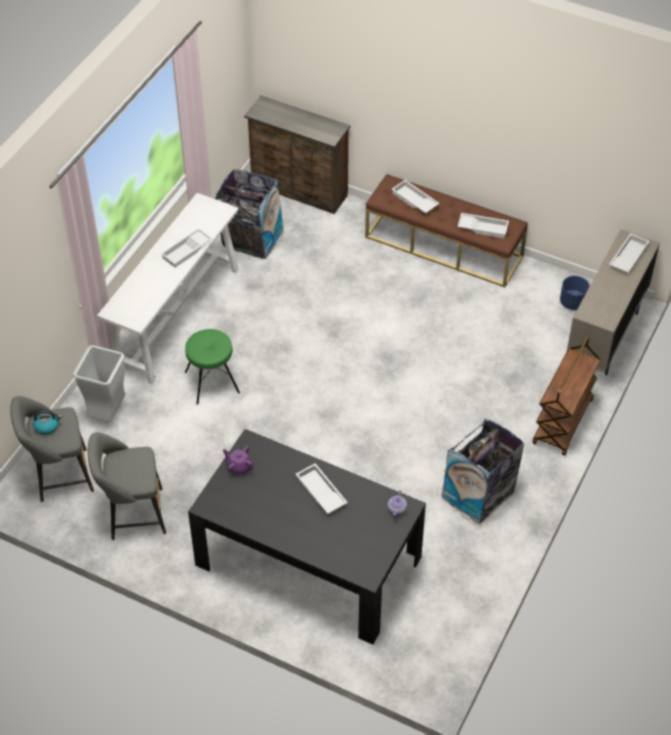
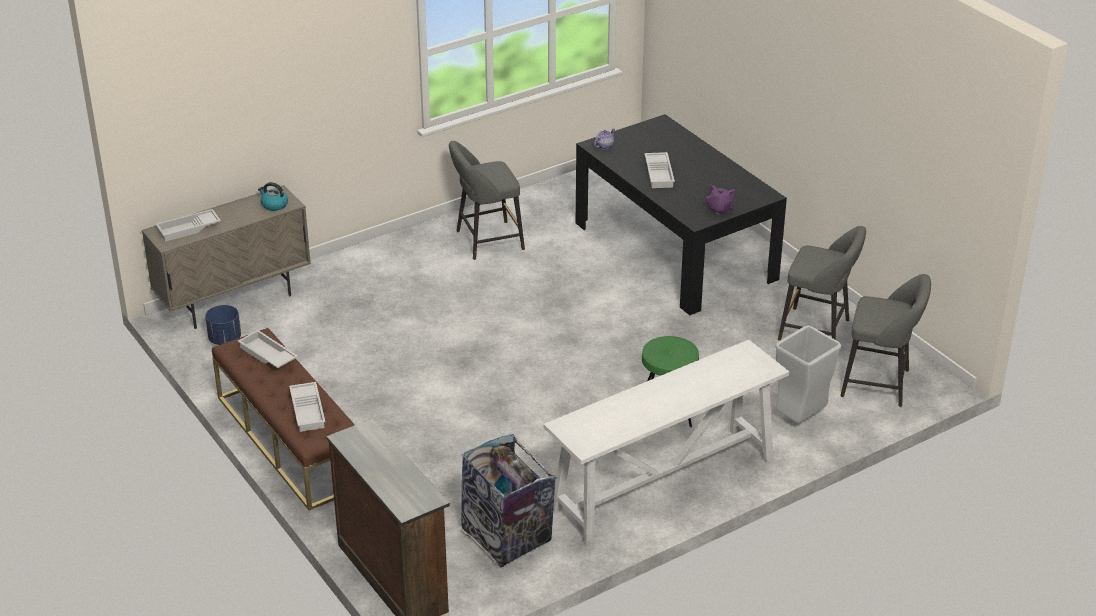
camera: 150 degrees left, 15 degrees down
kettle [33,410,62,435] -> kettle moved to [258,182,288,211]
white tray [161,228,213,268] -> none
trash can [441,418,524,526] -> grey stool [449,141,525,260]
brown cart [532,337,601,456] -> none

